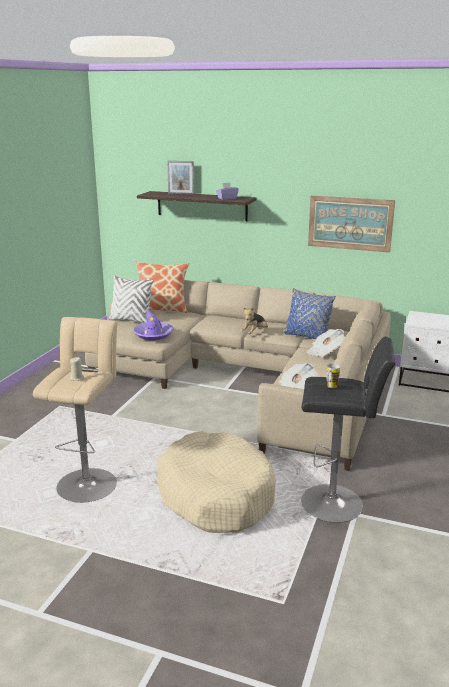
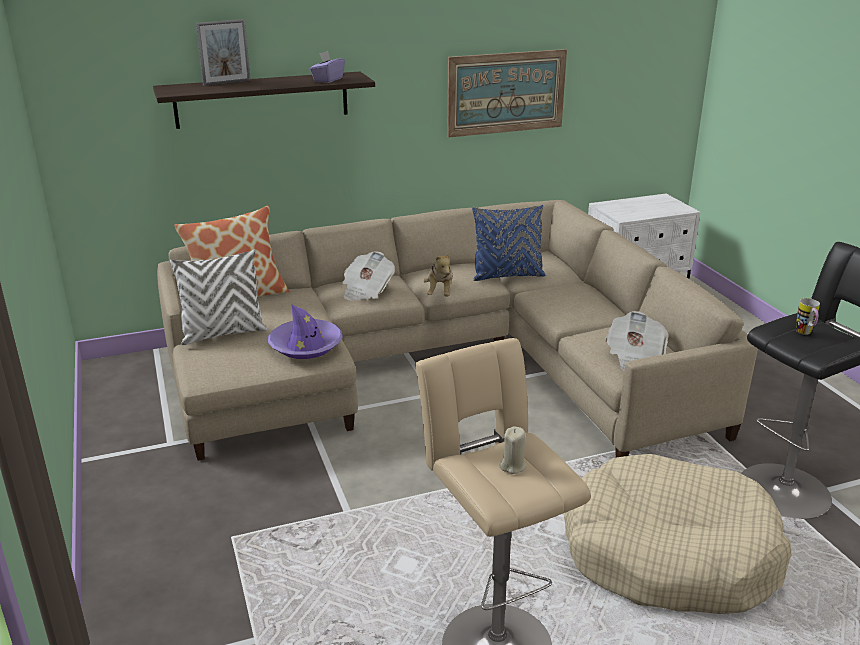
camera: 40 degrees left, 5 degrees up
newspaper [307,329,345,357] -> newspaper moved to [342,251,395,301]

